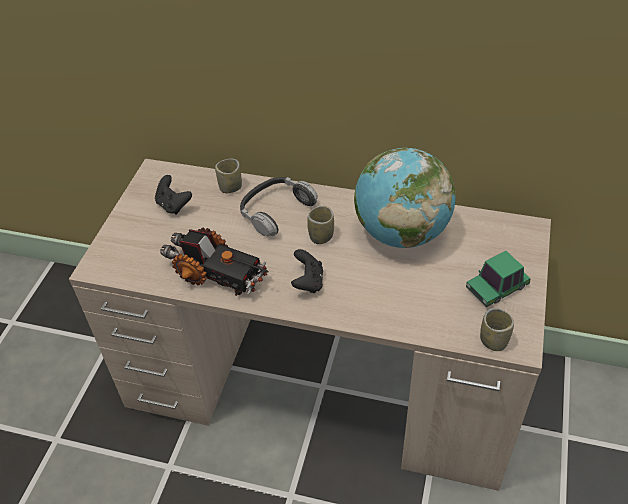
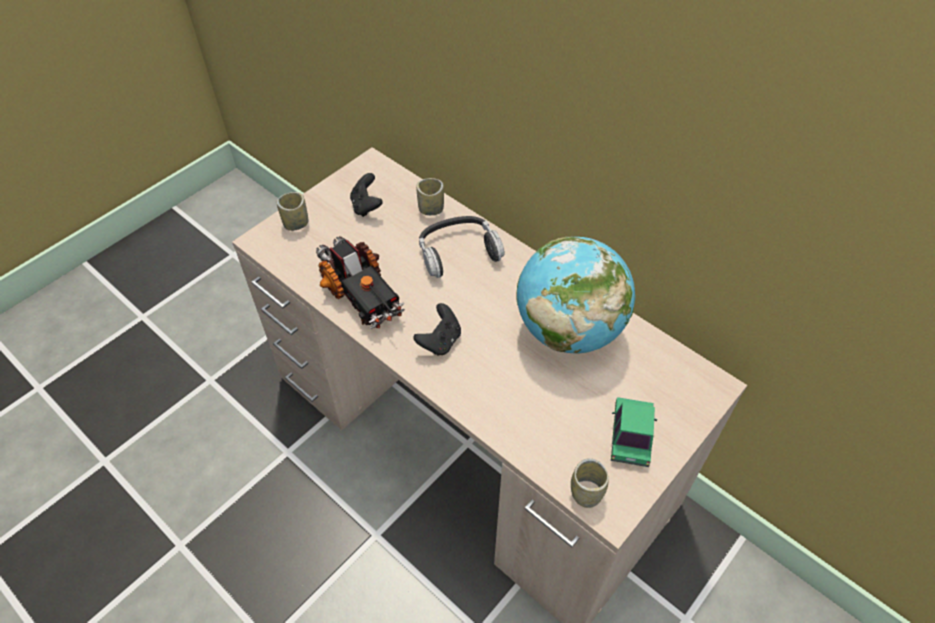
camera: 25 degrees right, 5 degrees up
cup [307,206,334,244] -> cup moved to [277,192,308,231]
toy car [466,251,531,307] -> toy car turned 105 degrees clockwise [611,397,657,467]

